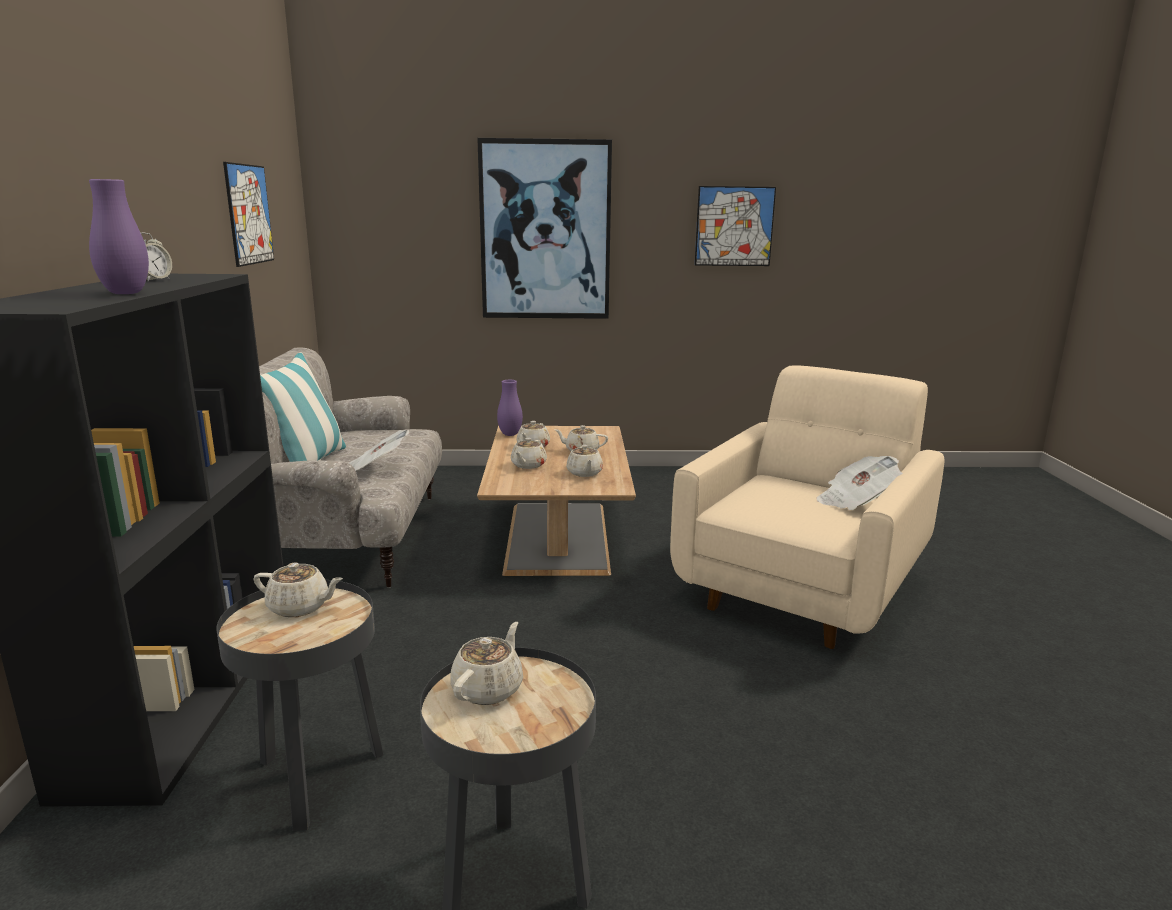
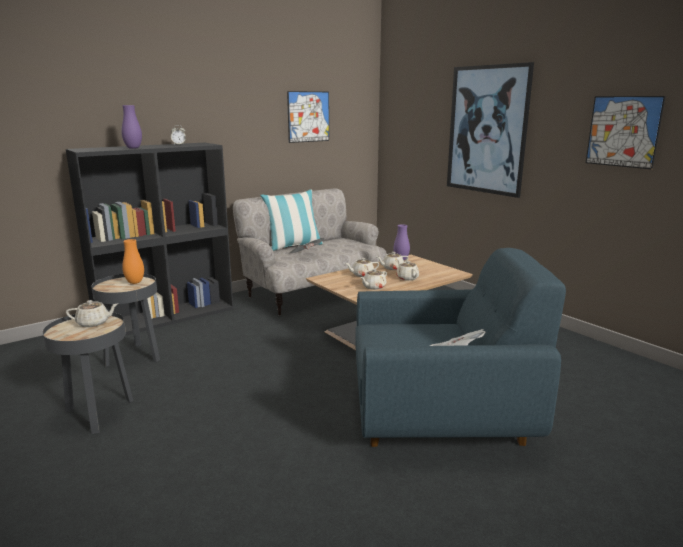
camera: 55 degrees right, 0 degrees up
beige teapot [253,562,343,617] -> orange vase [122,239,144,284]
beige armchair [670,365,944,649] -> blue armchair [355,248,566,447]

